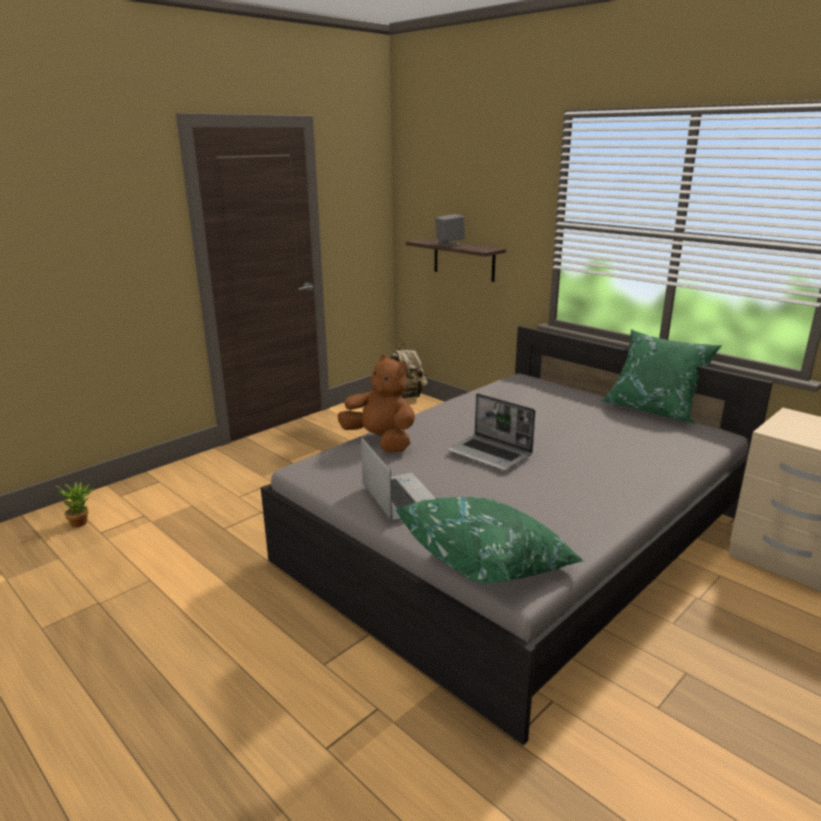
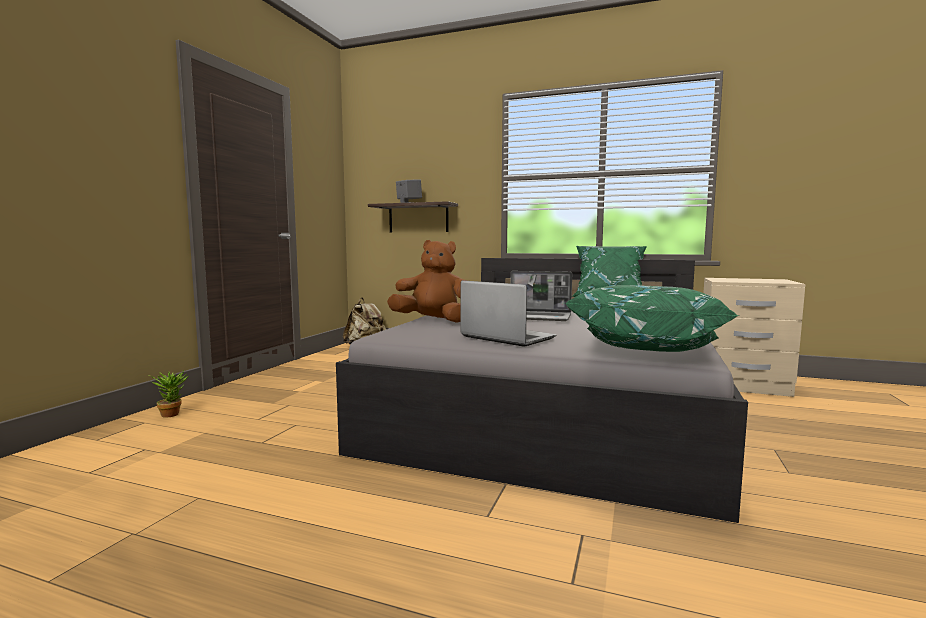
camera: 25 degrees left, 15 degrees down
potted plant [56,482,94,527] -> potted plant moved to [148,370,188,418]

